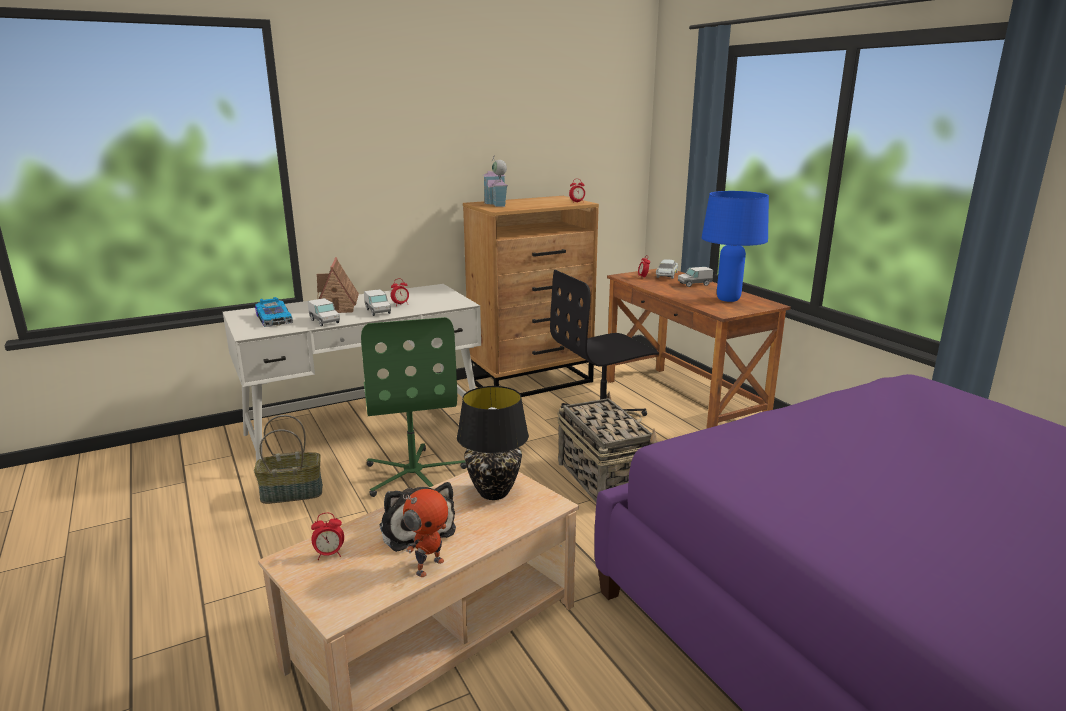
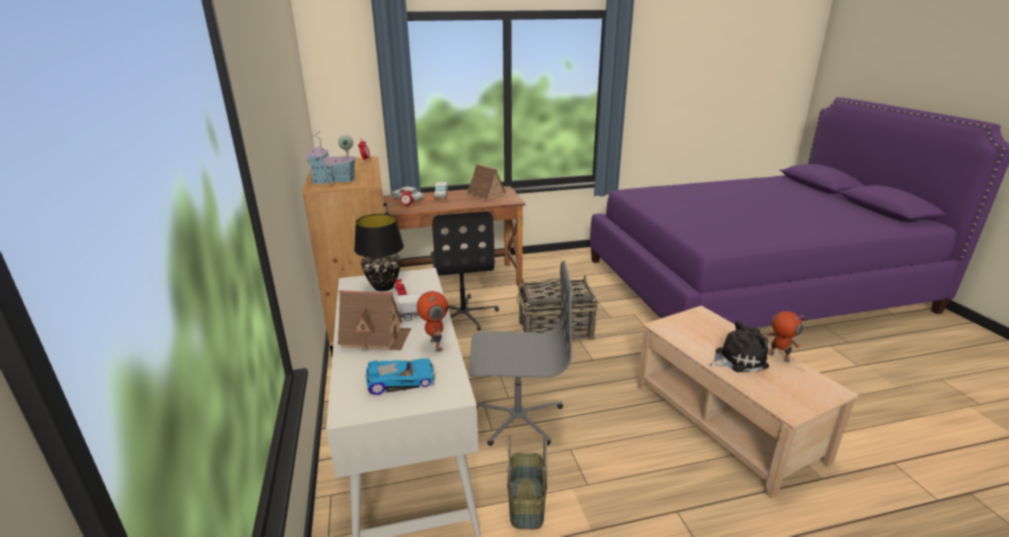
camera: 75 degrees left, 5 degrees up
toy truck [308,298,340,326] -> toy robot [417,291,448,352]
alarm clock [311,513,344,560] -> none
green office chair [361,317,467,497] -> grey office chair [469,261,573,446]
black table lamp [457,386,529,500] -> black table lamp moved to [354,214,404,291]
blue table lamp [702,191,769,302] -> toy house [466,164,506,201]

